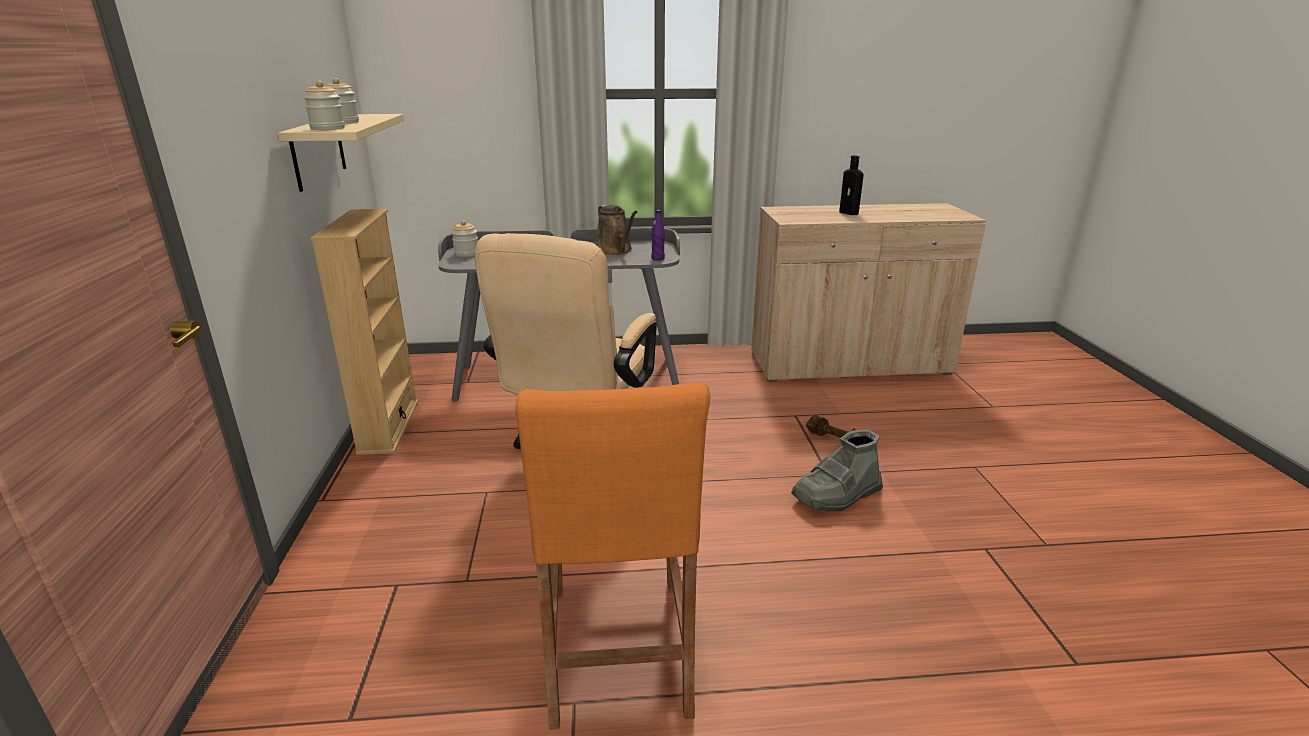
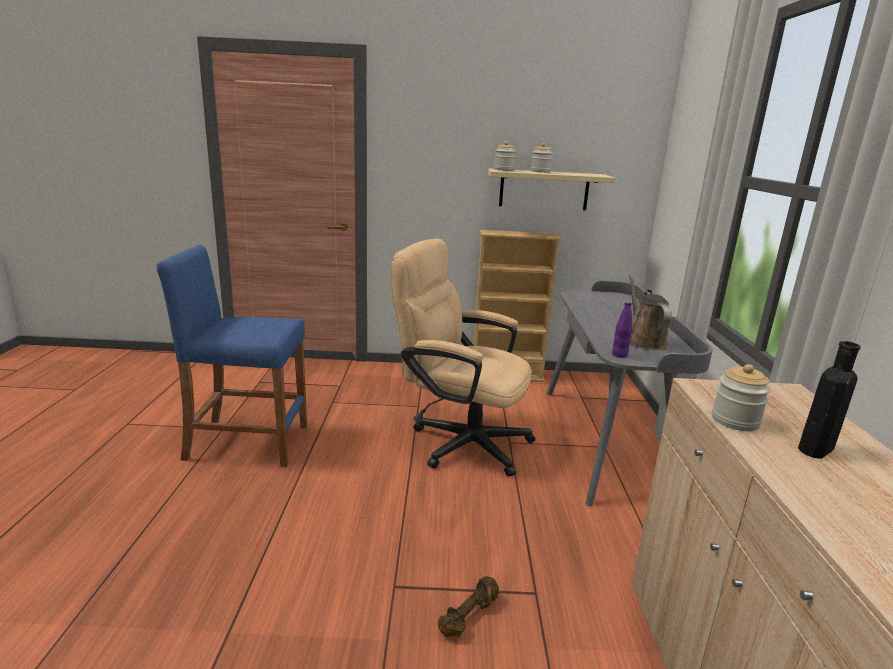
camera: 95 degrees right, 5 degrees down
jar [451,221,478,257] -> jar moved to [712,364,771,431]
orange stool [516,383,710,730] -> blue stool [156,245,307,467]
brown watering can [596,205,637,255] -> brown watering can turned 105 degrees clockwise [629,274,672,350]
grey boot [791,430,883,512] -> none

